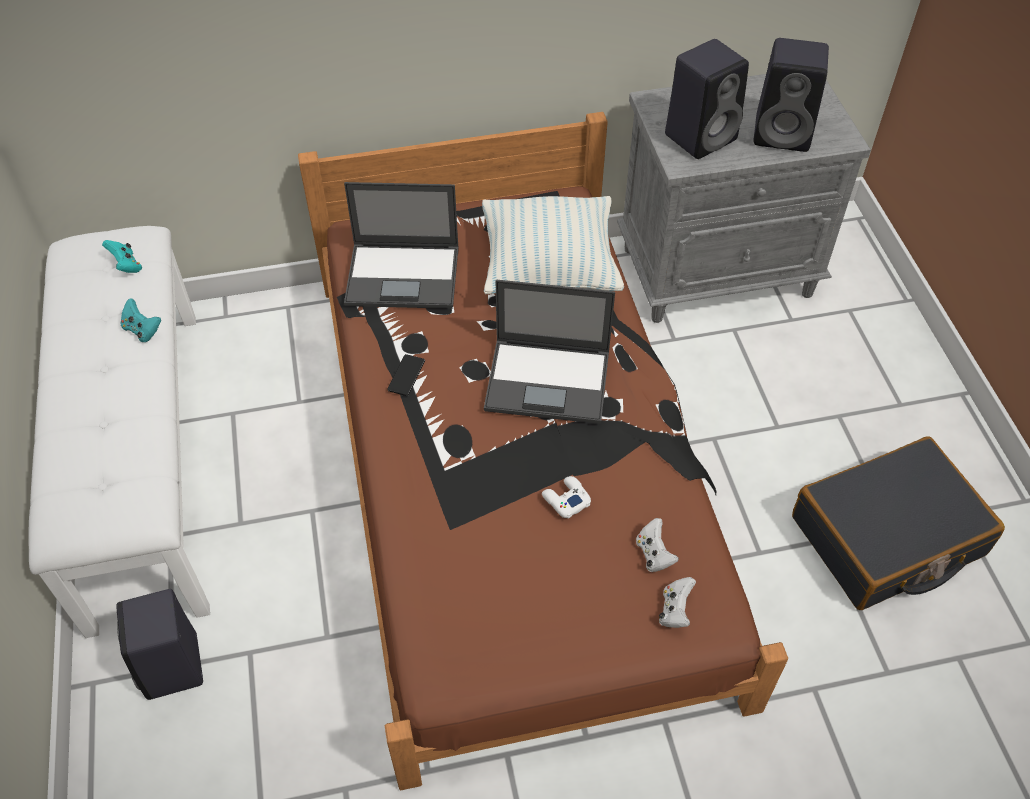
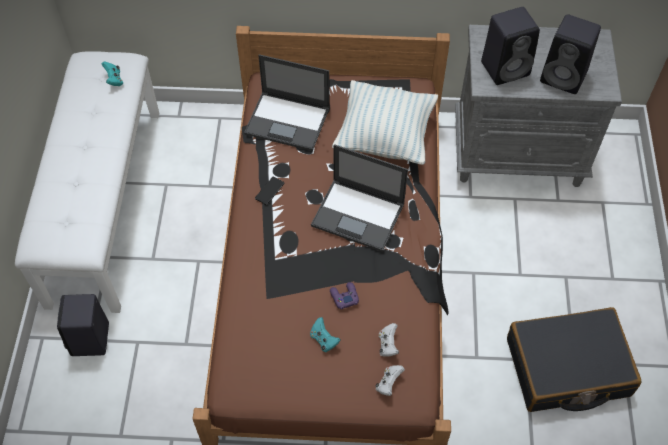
camera: 15 degrees right, 5 degrees up
turquoise game controller [120,299,161,342] -> turquoise game controller moved to [310,317,340,352]
white game controller [542,476,591,519] -> purple game controller [330,282,359,309]

